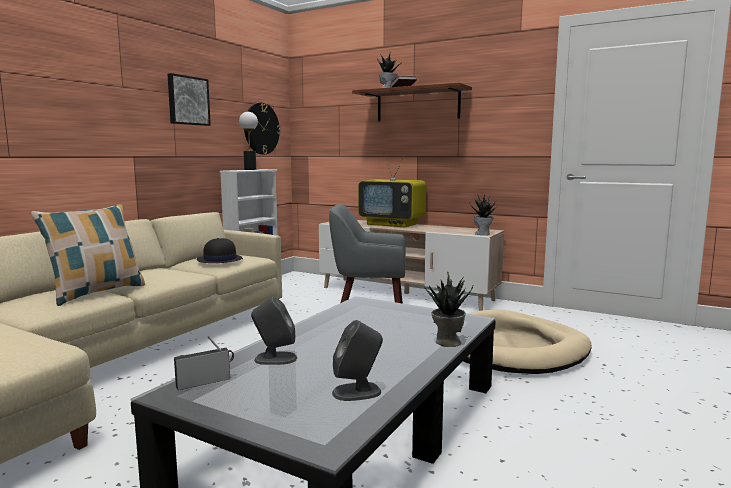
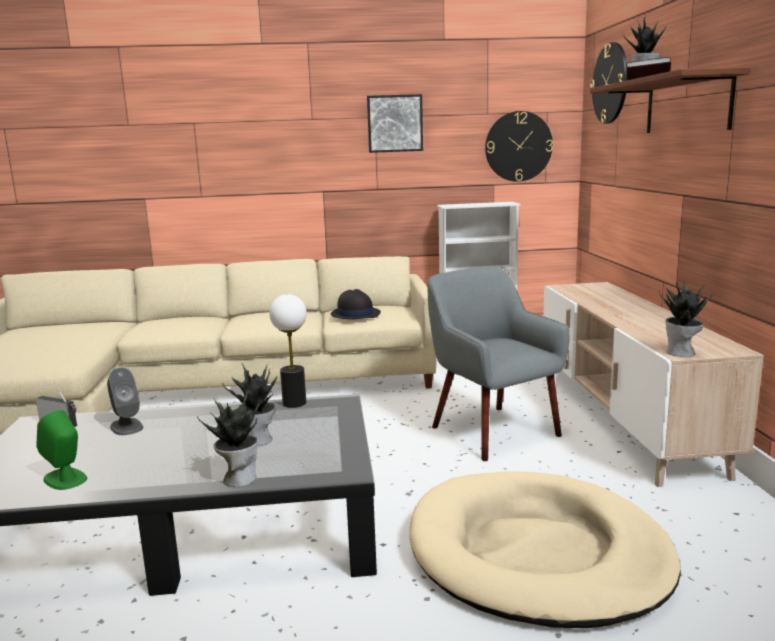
camera: 55 degrees right, 5 degrees up
pillow [31,204,145,306] -> none
table lamp [239,112,258,170] -> table lamp moved to [269,294,307,408]
grey speaker [332,320,383,401] -> green speaker [36,410,87,490]
television [358,153,426,227] -> none
none -> potted plant [222,364,277,446]
none -> wall clock [590,42,627,124]

